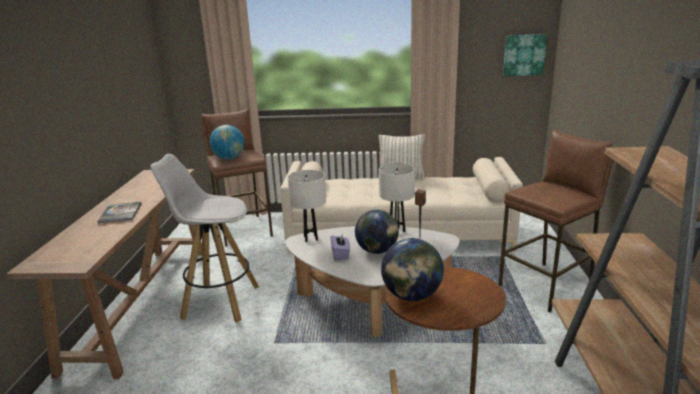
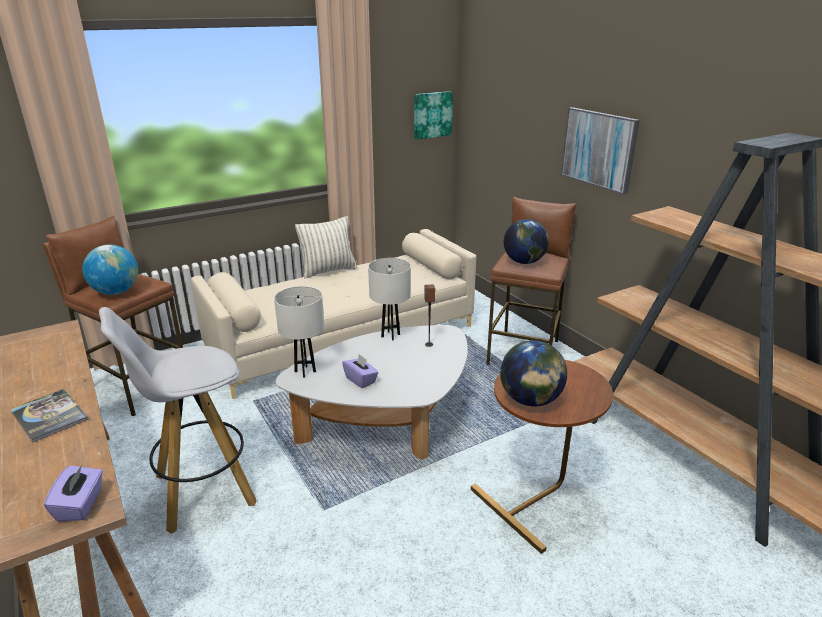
camera: 35 degrees left, 5 degrees up
globe [355,210,399,254] -> globe moved to [504,219,549,264]
none -> purple tissue box [44,465,103,521]
none -> picture [561,107,640,195]

